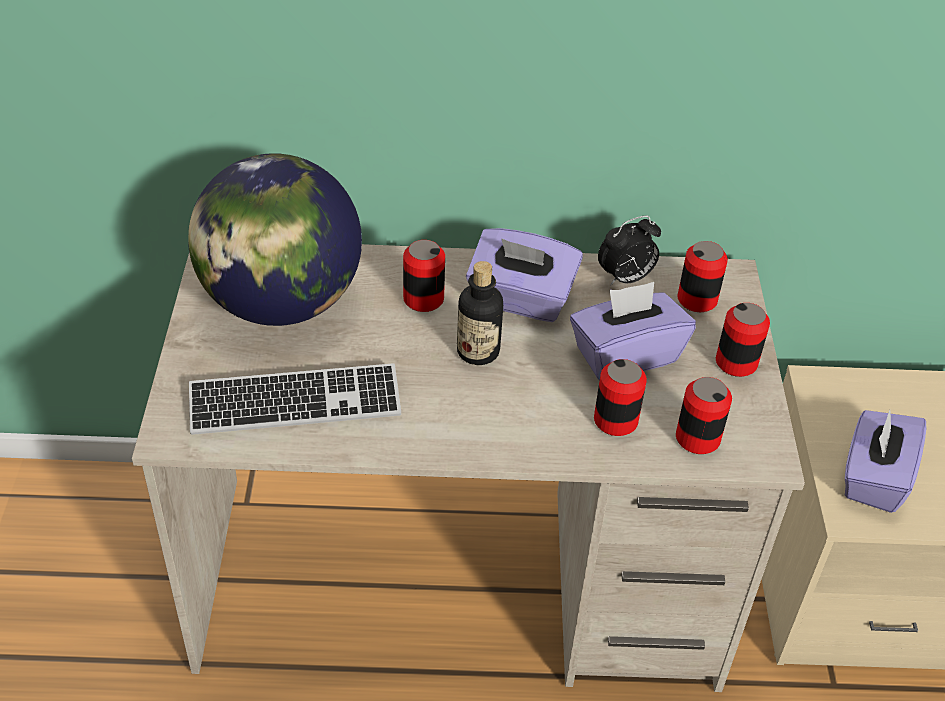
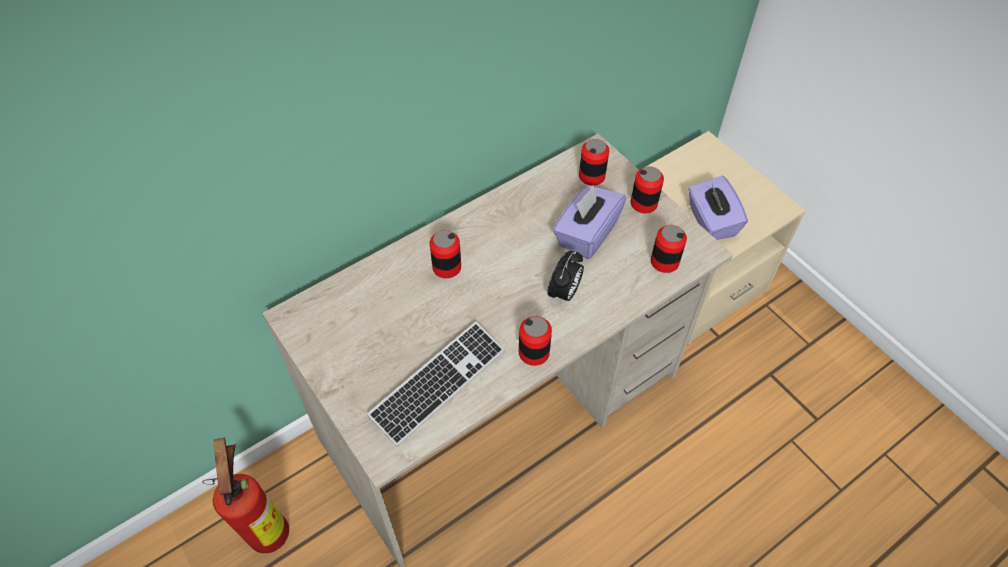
camera: 35 degrees left, 10 degrees up
globe [188,153,362,326] -> none
bottle [457,261,503,365] -> none
purple tissue box [466,228,583,322] -> none
can [594,359,647,436] -> can moved to [519,316,552,366]
alarm clock [598,216,661,286] -> alarm clock moved to [547,251,584,305]
none -> fire extinguisher [203,438,289,553]

